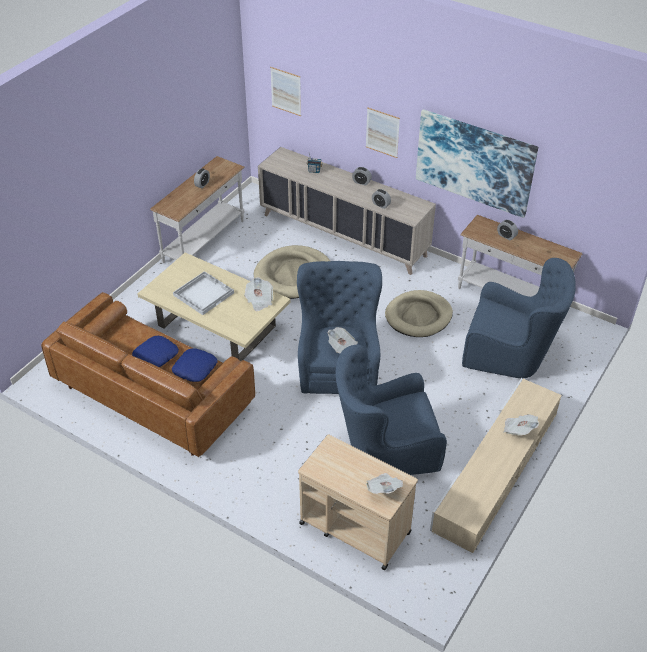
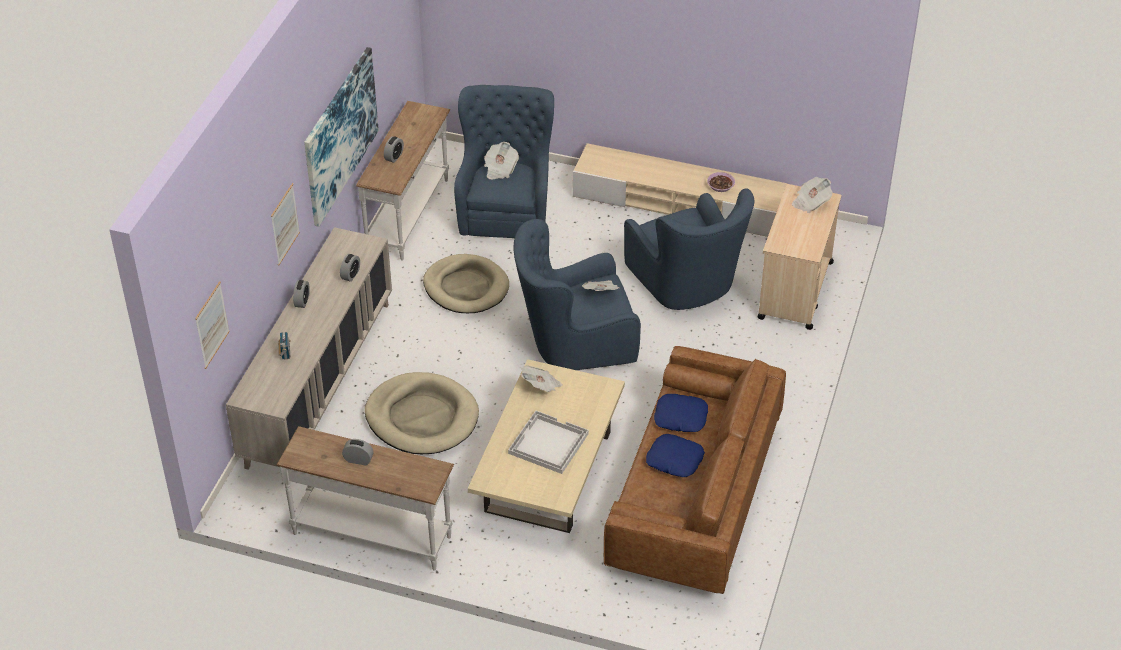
camera: 105 degrees left, 0 degrees up
newspaper [503,414,539,436] -> newspaper moved to [484,142,519,180]
none -> bowl [707,172,735,192]

